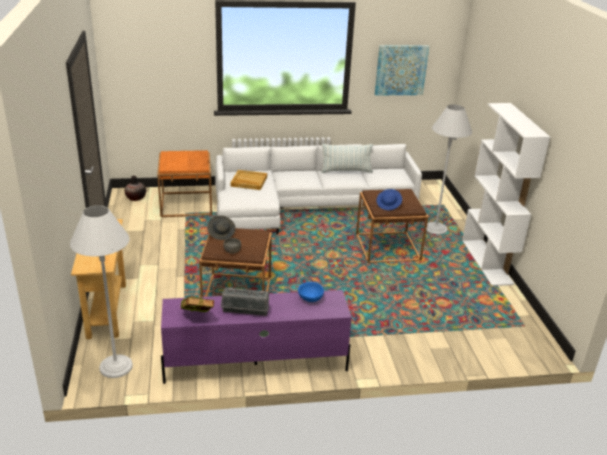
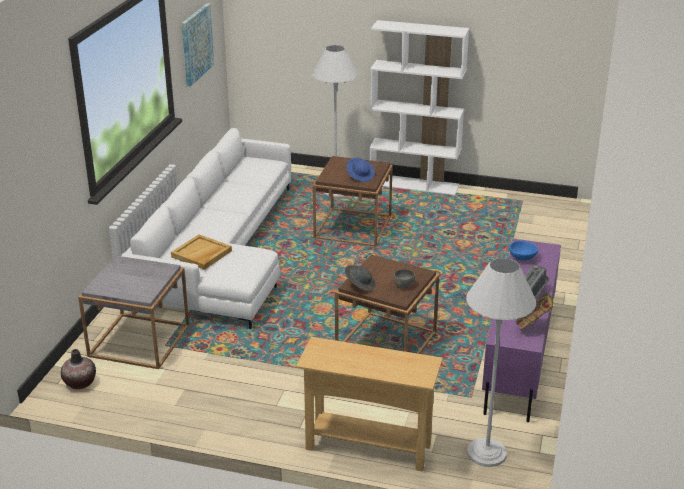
camera: 65 degrees left, 0 degrees up
orange side table [157,150,212,217] -> grey side table [78,256,189,369]
pillow [321,144,373,173] -> none

